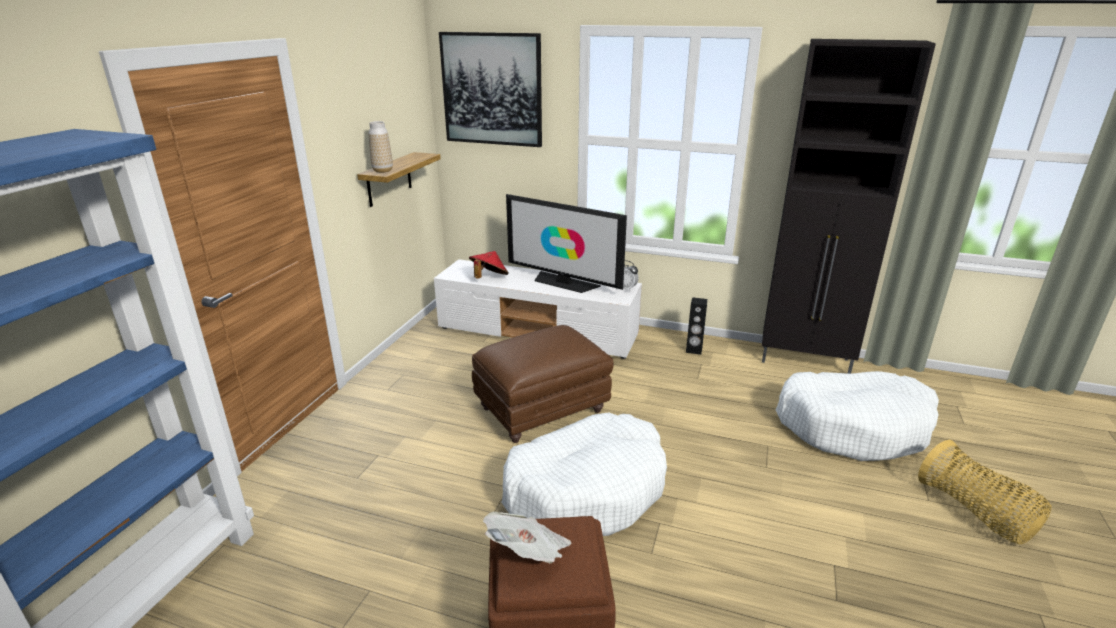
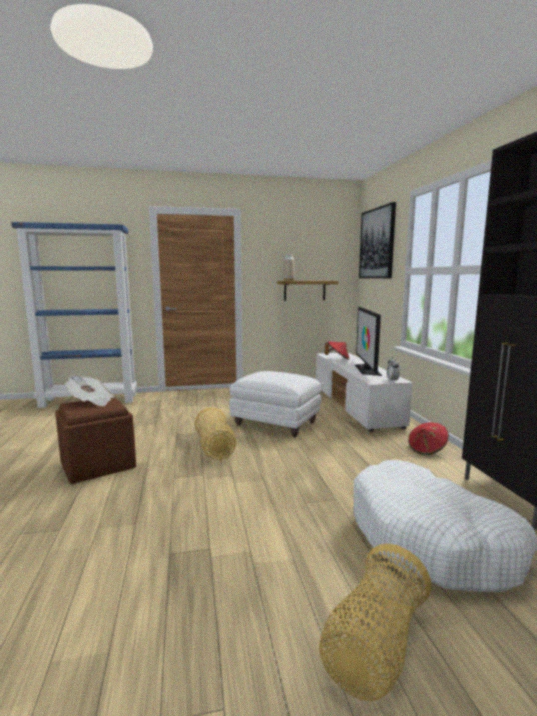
camera: 60 degrees right, 15 degrees down
brown ottoman [472,325,614,443] -> white ottoman [229,371,322,437]
white dog bed [501,412,667,536] -> basket [195,407,236,460]
black speaker [686,297,707,355] -> red hat [408,422,449,455]

